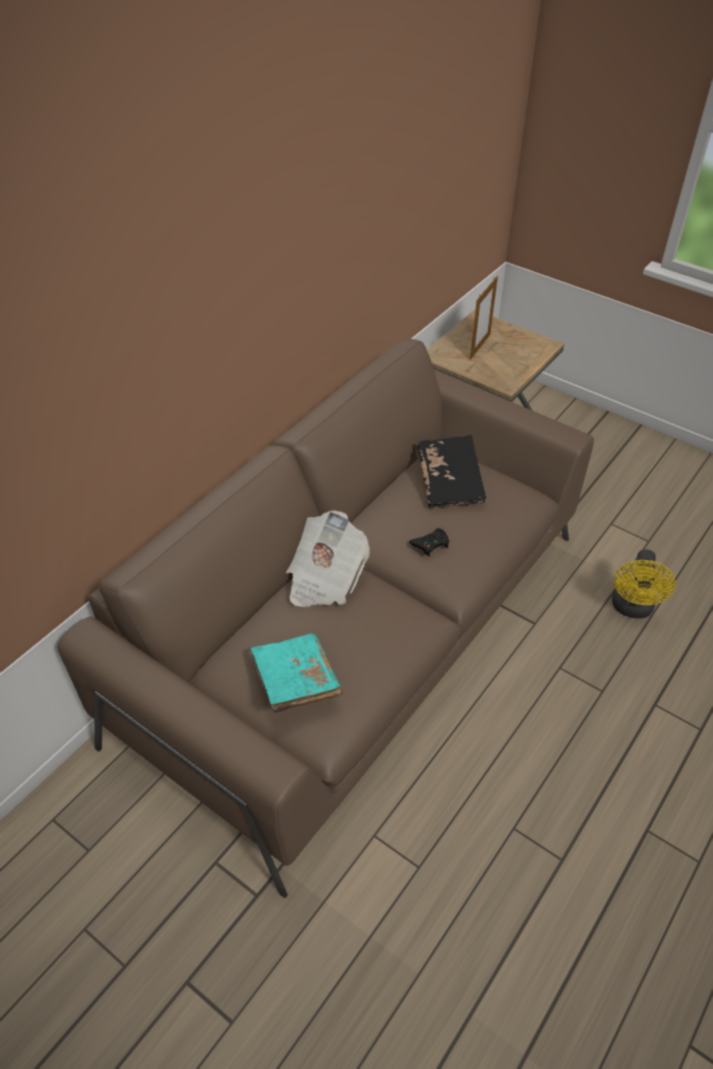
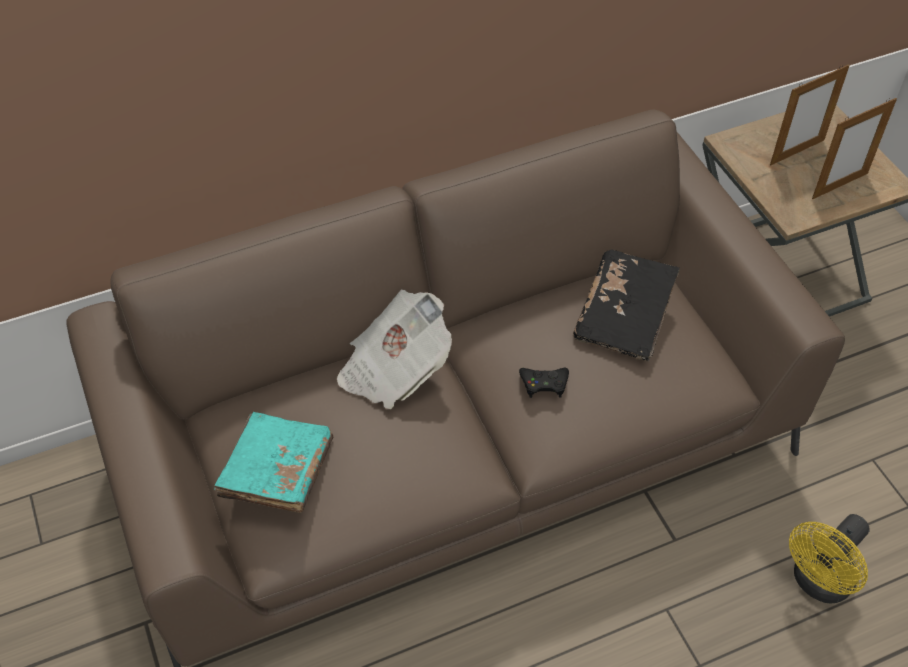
camera: 30 degrees right, 5 degrees up
none -> picture frame [812,98,897,199]

